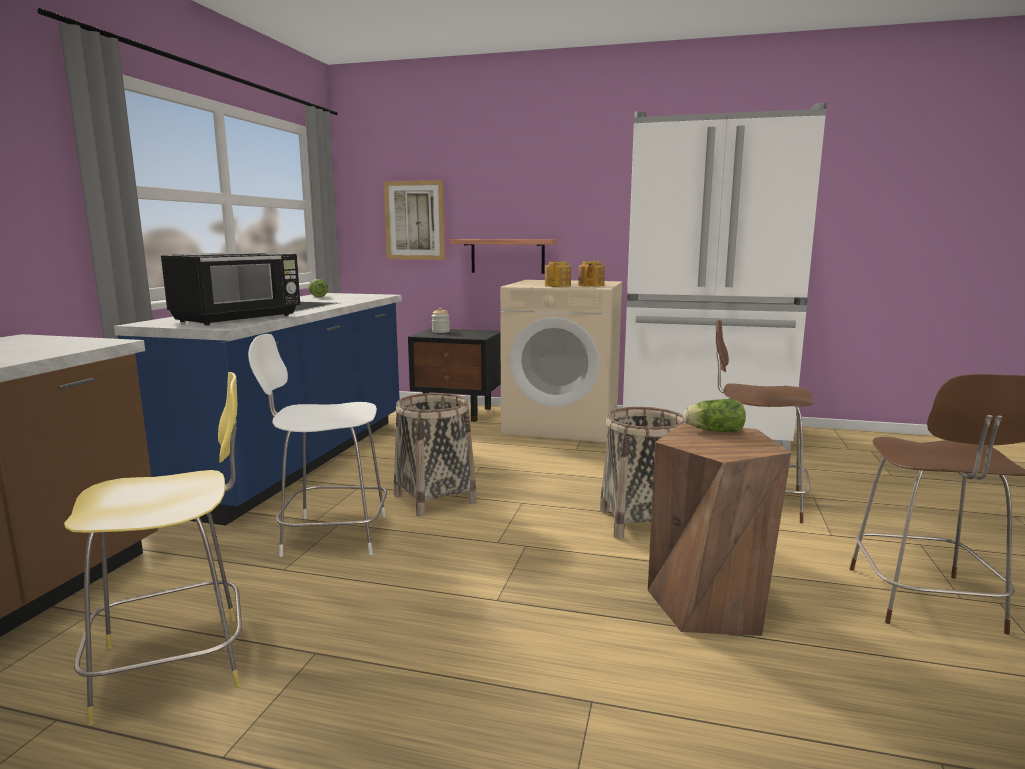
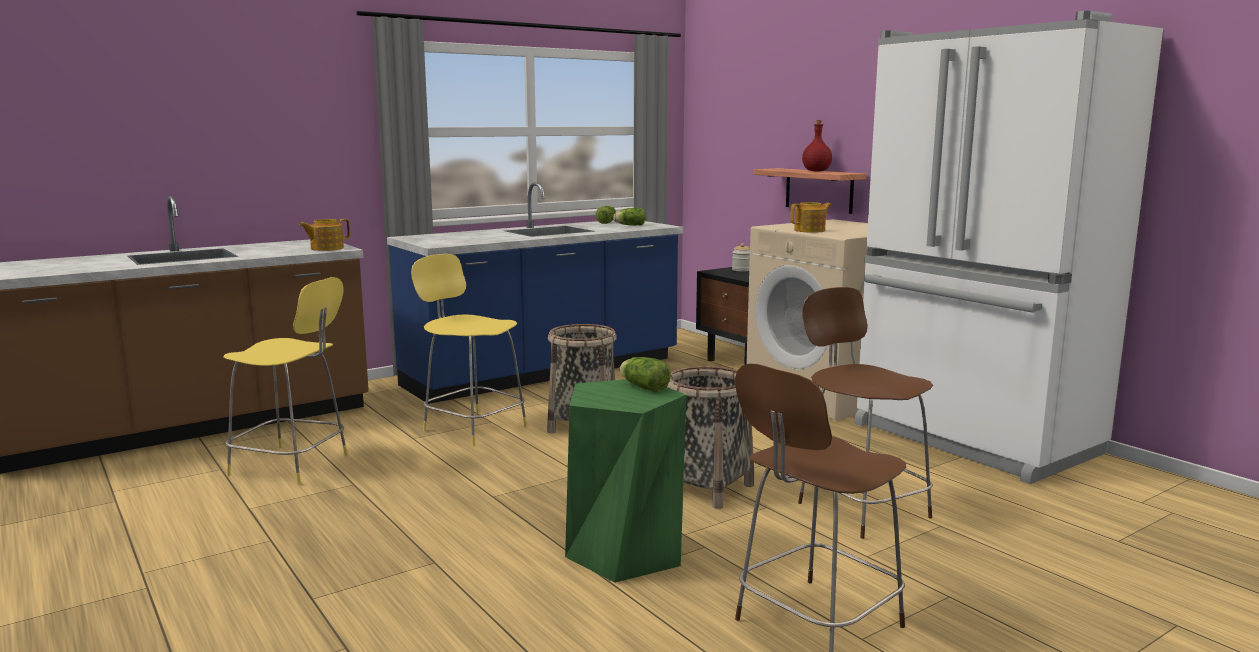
camera: 40 degrees right, 0 degrees up
black microwave [161,252,300,325] -> none
white stool [248,334,387,557] -> yellow stool [411,254,527,446]
picture [383,180,445,260] -> none
teapot [578,261,605,287] -> teapot moved to [299,219,350,251]
brown stool [648,424,791,636] -> green stool [565,379,686,583]
none -> lettuce [613,208,646,225]
none -> red bottle [802,120,832,171]

